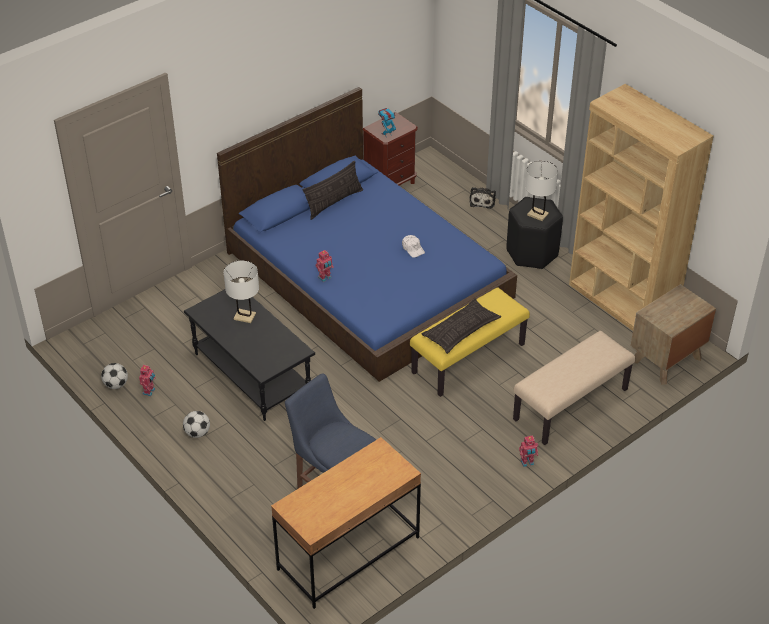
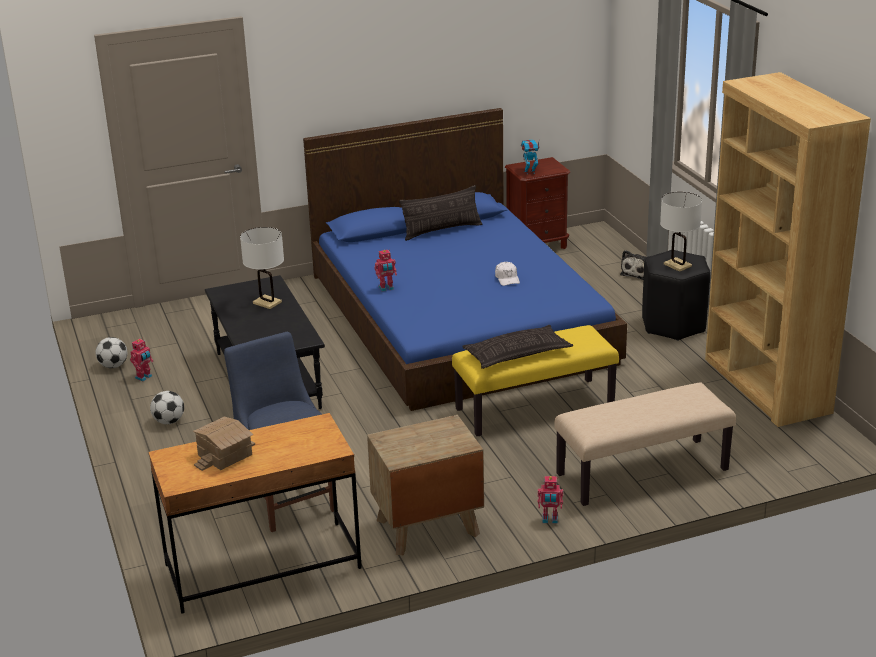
camera: 20 degrees right, 15 degrees down
brown nightstand [631,284,716,385] -> brown nightstand moved to [367,415,484,555]
none -> toy house [193,417,255,471]

